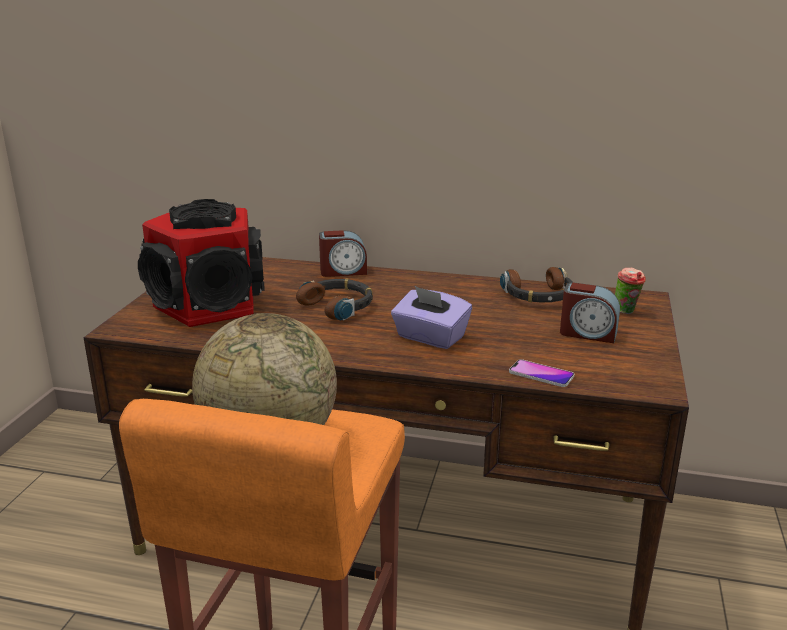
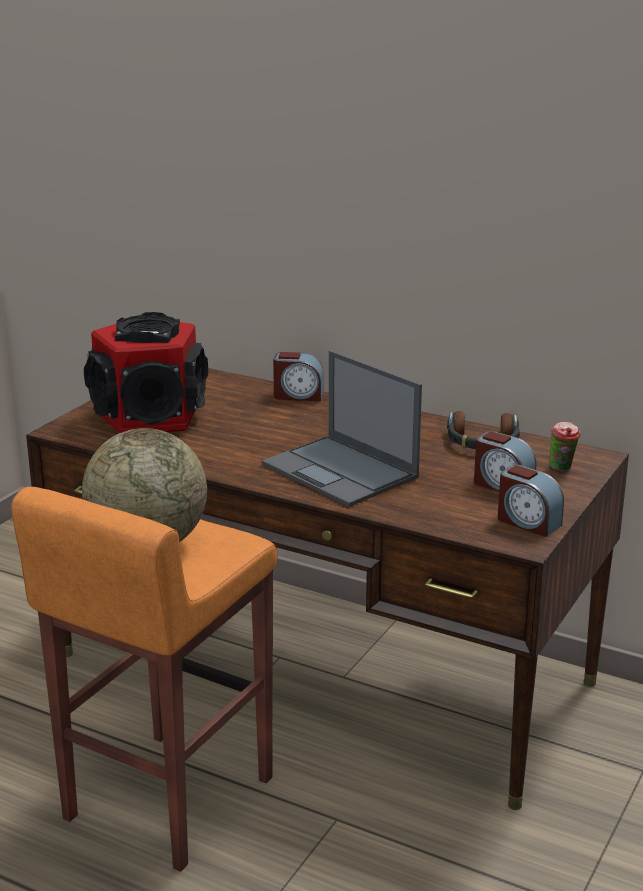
camera: 15 degrees right, 0 degrees up
headphones [296,278,373,321] -> none
purple tissue box [391,286,472,349] -> laptop [262,350,422,507]
phone [509,359,574,387] -> none
none -> alarm clock [498,465,564,537]

